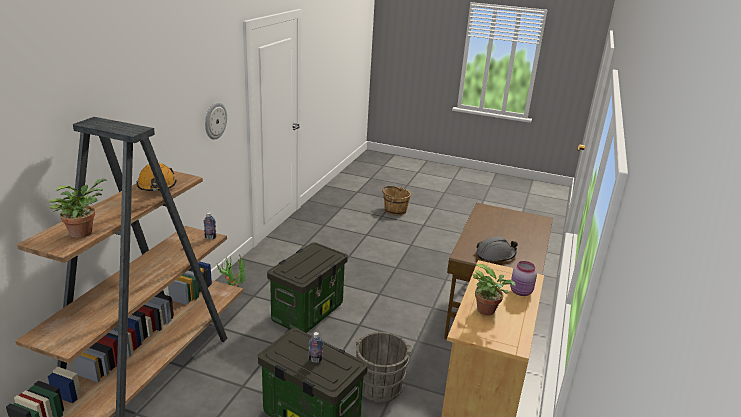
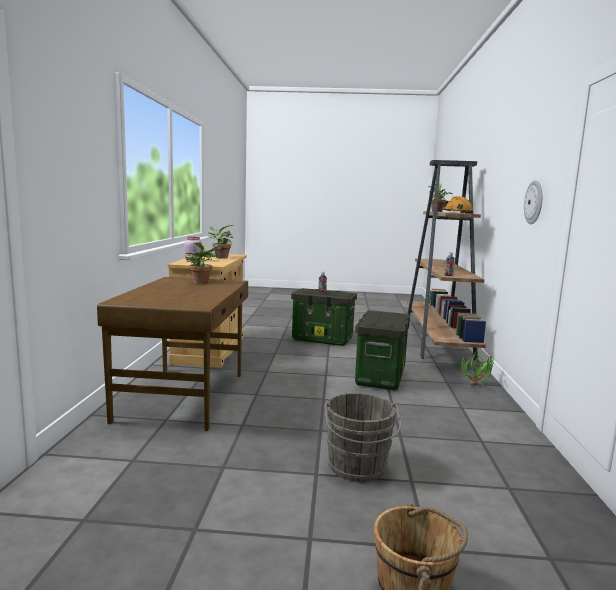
camera: 165 degrees right, 15 degrees down
grey bucket [356,332,413,403] -> grey bucket moved to [325,393,402,482]
grey hard hat [476,236,518,263] -> potted plant [185,242,221,284]

